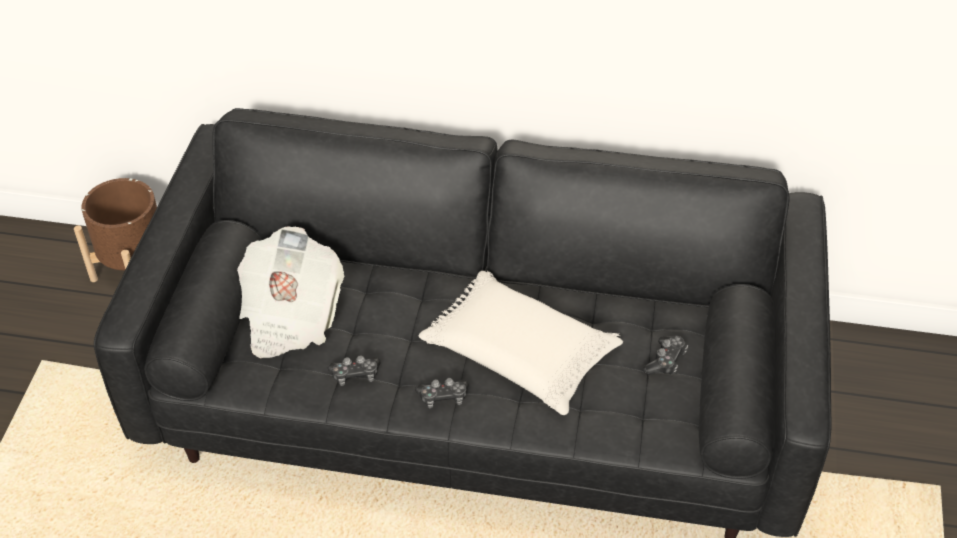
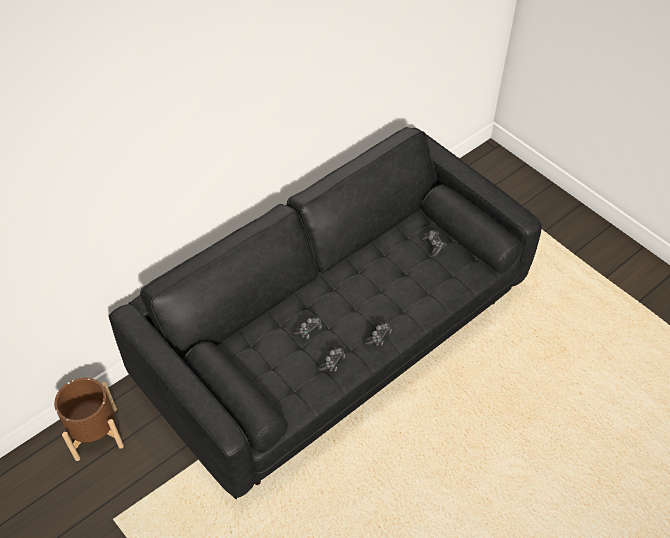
camera: 50 degrees left, 5 degrees up
newspaper [237,226,344,358] -> none
white pillow [419,271,623,415] -> none
none -> game controller [292,316,322,339]

